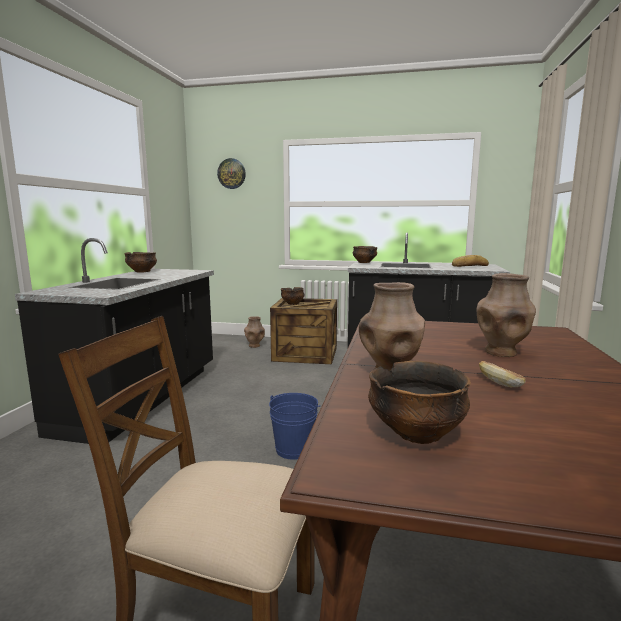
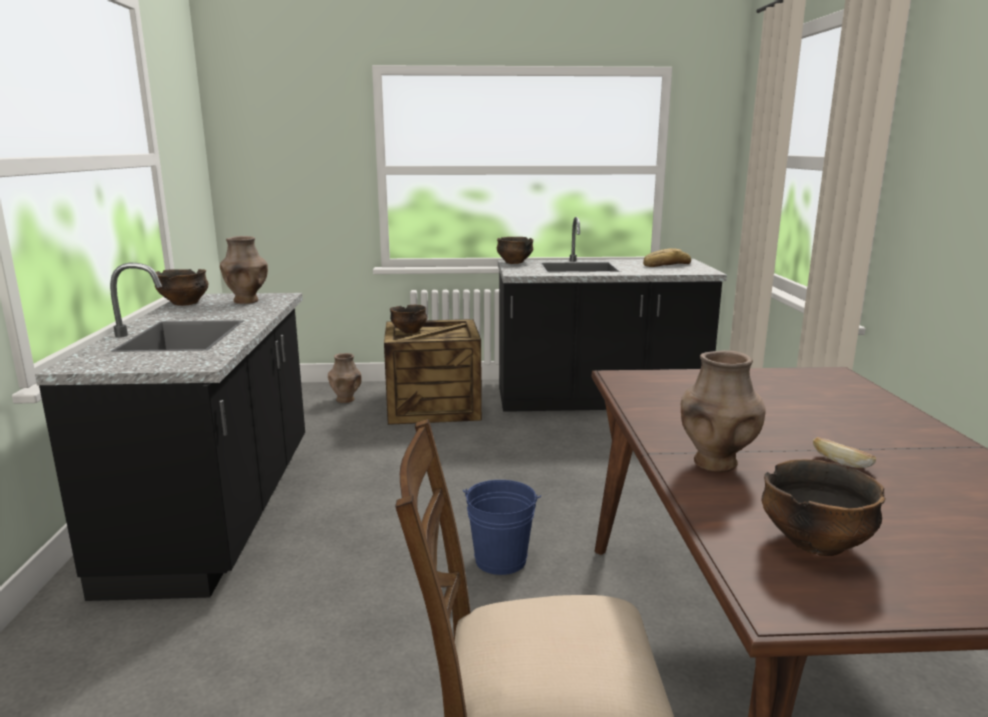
camera: 15 degrees left, 5 degrees up
wall clock [217,158,246,189] -> none
brown vase [476,273,536,357] -> brown vase moved to [220,236,268,304]

